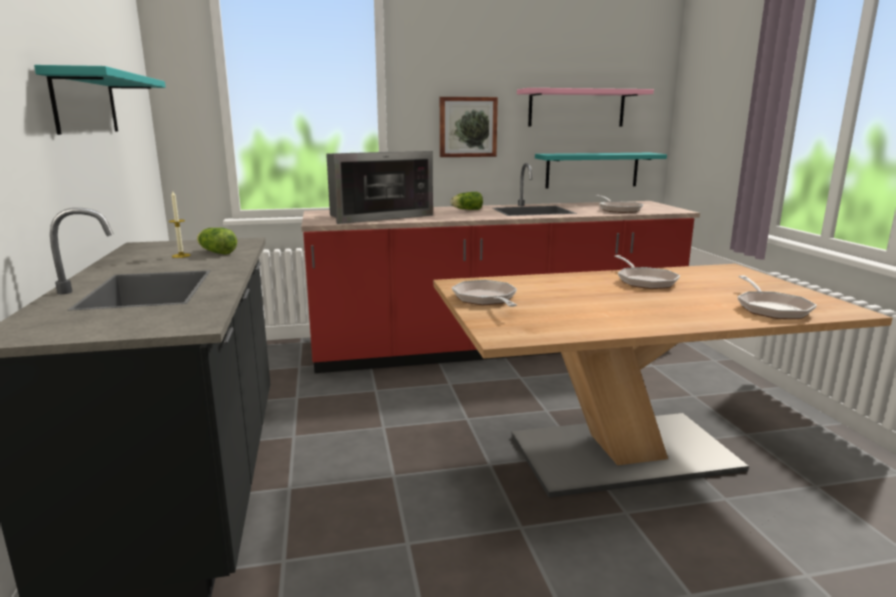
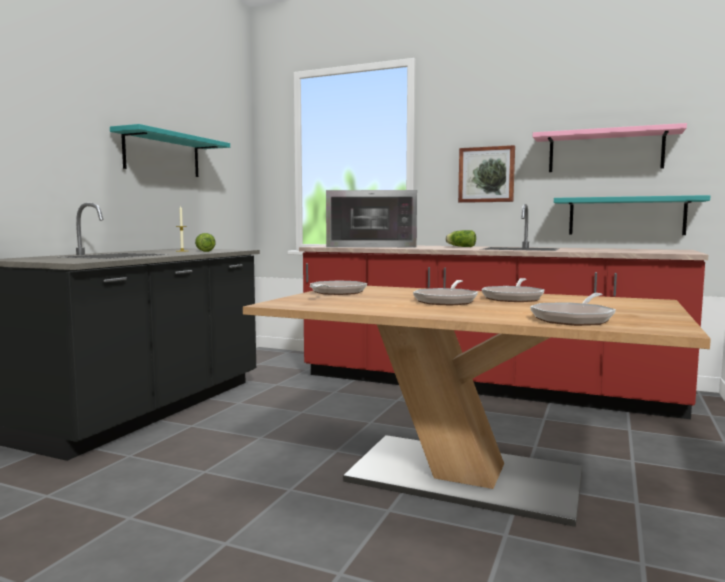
camera: 35 degrees right, 10 degrees down
frying pan [595,195,643,213] -> frying pan moved to [413,280,478,306]

